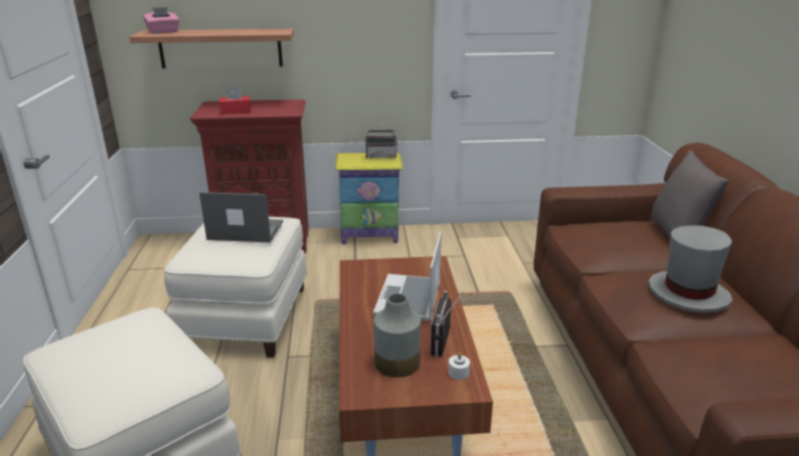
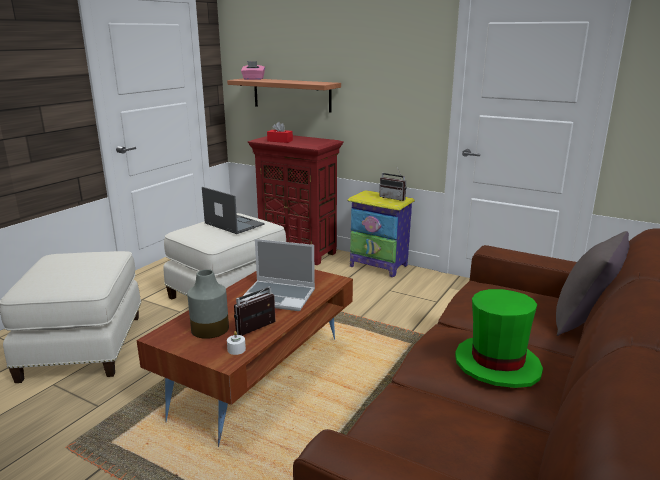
camera: 35 degrees right, 5 degrees down
laptop [373,231,442,321] -> laptop turned 120 degrees counterclockwise [240,239,315,311]
grey hat [648,225,733,313] -> green hat [455,289,543,388]

